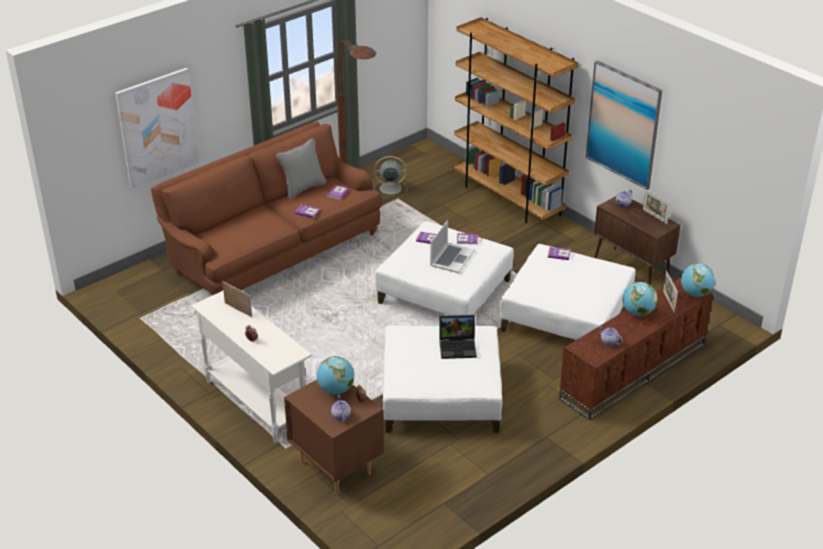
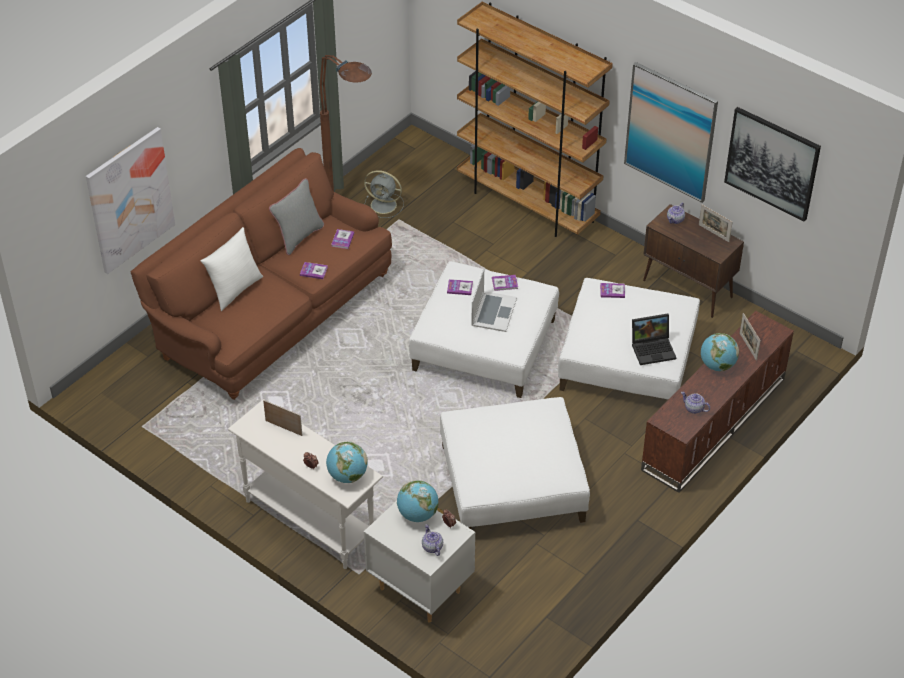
camera: 10 degrees left, 10 degrees up
brown nightstand [284,380,384,494] -> white nightstand [364,501,475,623]
grey fan [374,156,408,197] -> grey fan turned 150 degrees counterclockwise [364,170,404,218]
laptop [439,315,477,359] -> laptop moved to [632,313,676,365]
globe [681,263,716,297] -> globe moved to [326,442,367,483]
none -> white pillow [201,227,263,311]
none -> picture [724,107,821,221]

